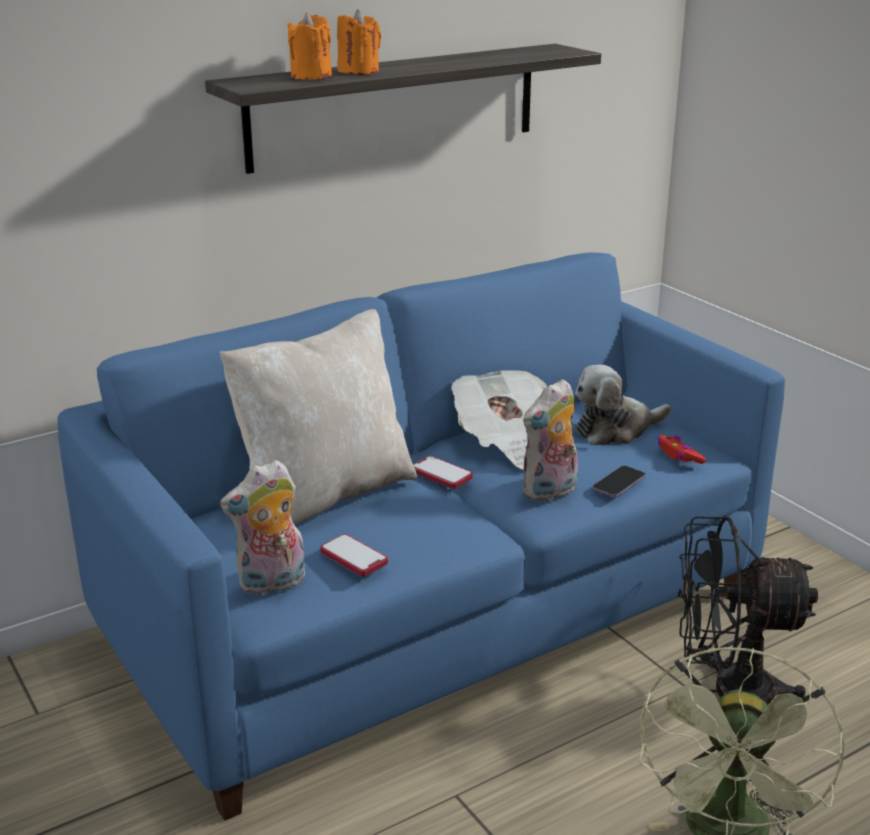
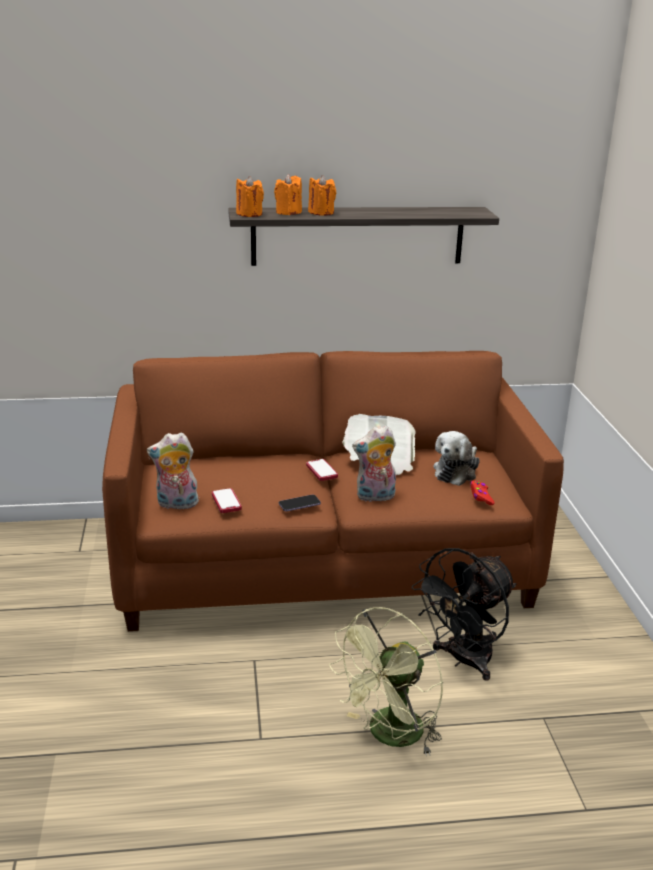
camera: 25 degrees right, 0 degrees up
blue sofa [58,252,785,821] -> brown sofa [102,351,564,632]
beige pillow [220,309,417,524] -> none
plush toy [575,365,671,445] -> plush toy turned 60 degrees counterclockwise [434,431,480,486]
phone [593,466,645,497] -> phone moved to [279,494,321,512]
black fan [678,516,818,705] -> black fan turned 75 degrees counterclockwise [412,548,516,681]
none -> orange candle [236,176,264,217]

